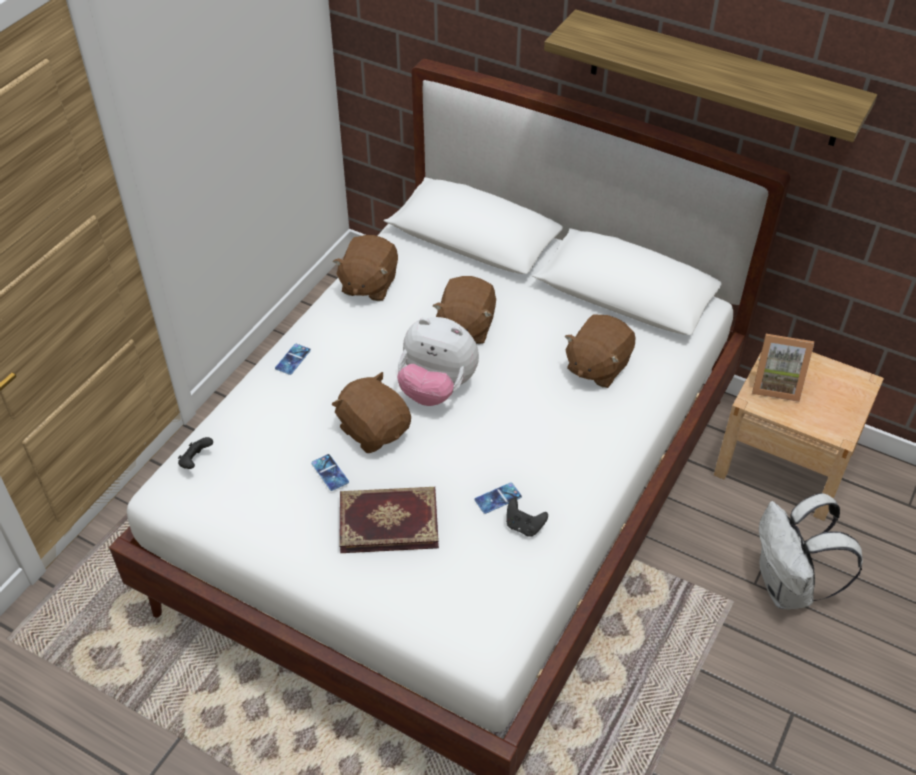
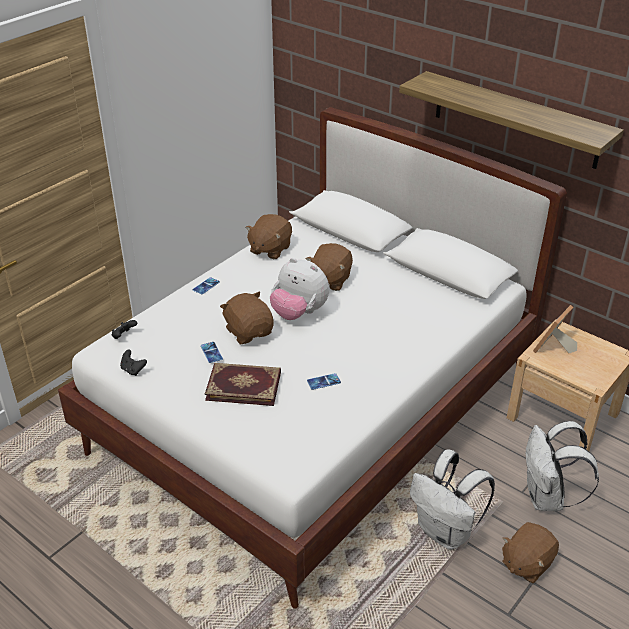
camera: 10 degrees right, 10 degrees down
black game controller [506,498,548,537] -> black game controller moved to [120,350,147,376]
brown plush toy [564,315,635,388] -> brown plush toy moved to [502,522,559,584]
picture frame [752,334,814,402] -> picture frame turned 105 degrees clockwise [533,305,577,353]
none -> white backpack [410,449,495,550]

